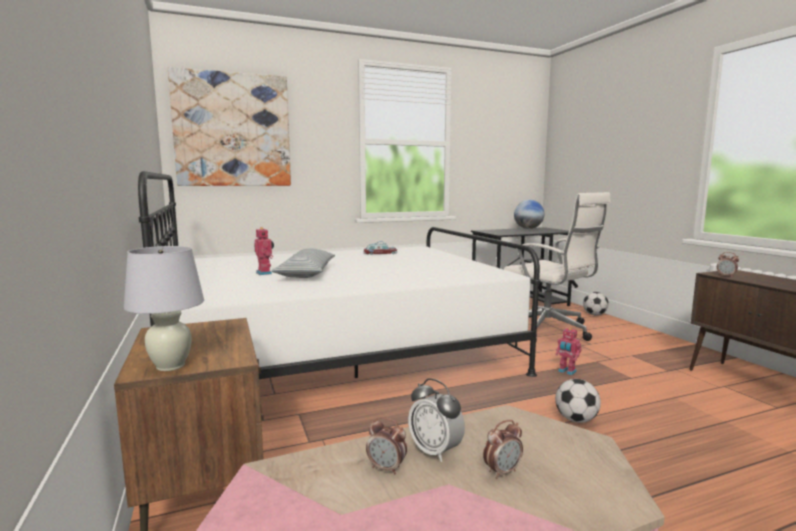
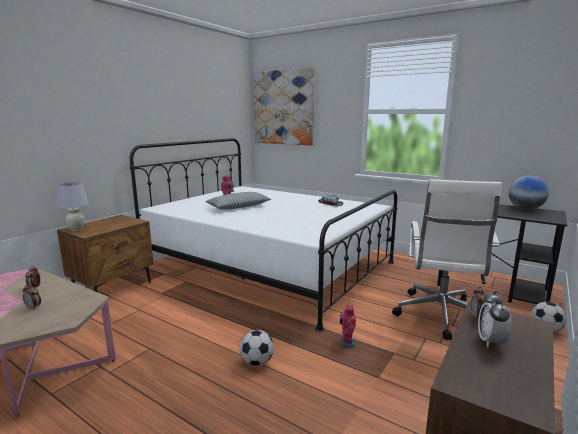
camera: 55 degrees right, 5 degrees up
alarm clock [408,378,465,462] -> alarm clock moved to [478,291,512,347]

